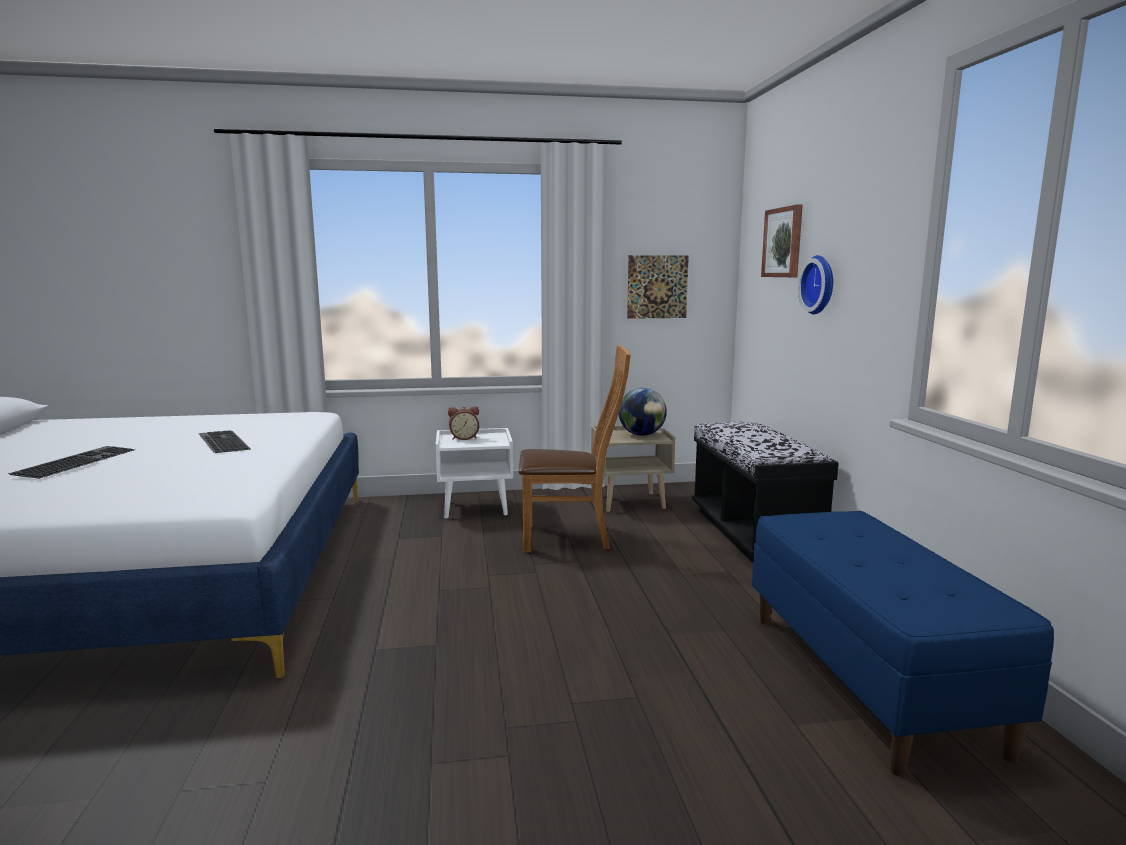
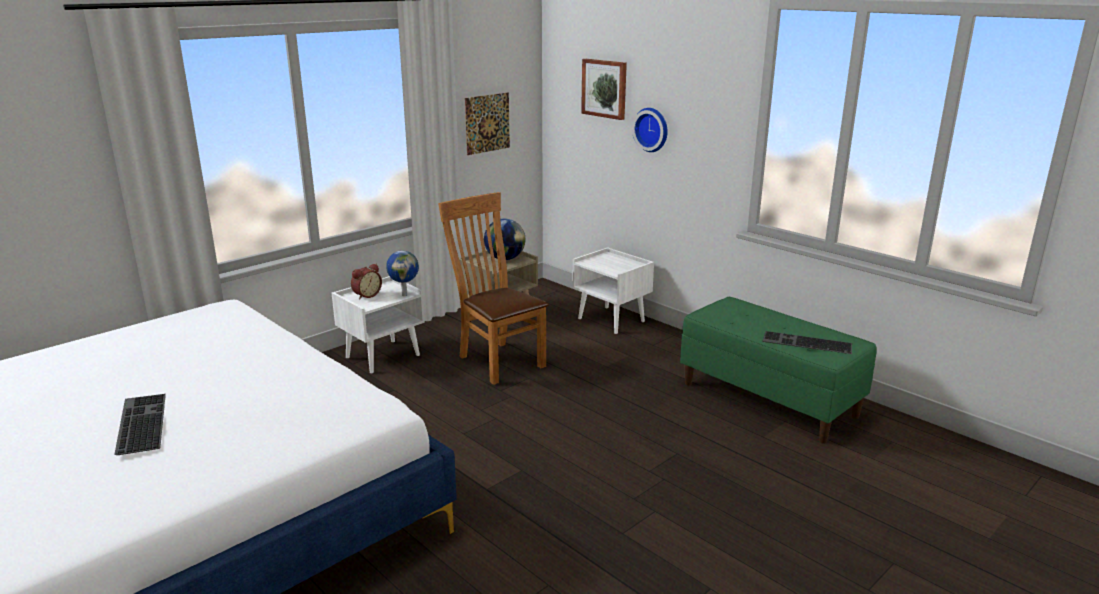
camera: 35 degrees left, 10 degrees up
keyboard [198,430,250,453] -> keyboard moved to [762,331,852,354]
brown chair [519,345,631,552] -> brown chair turned 90 degrees counterclockwise [438,192,549,385]
black bench [691,422,839,563] -> white nightstand [572,247,654,334]
blue bench [752,511,1054,777] -> green bench [680,297,877,444]
none -> globe [386,251,419,296]

